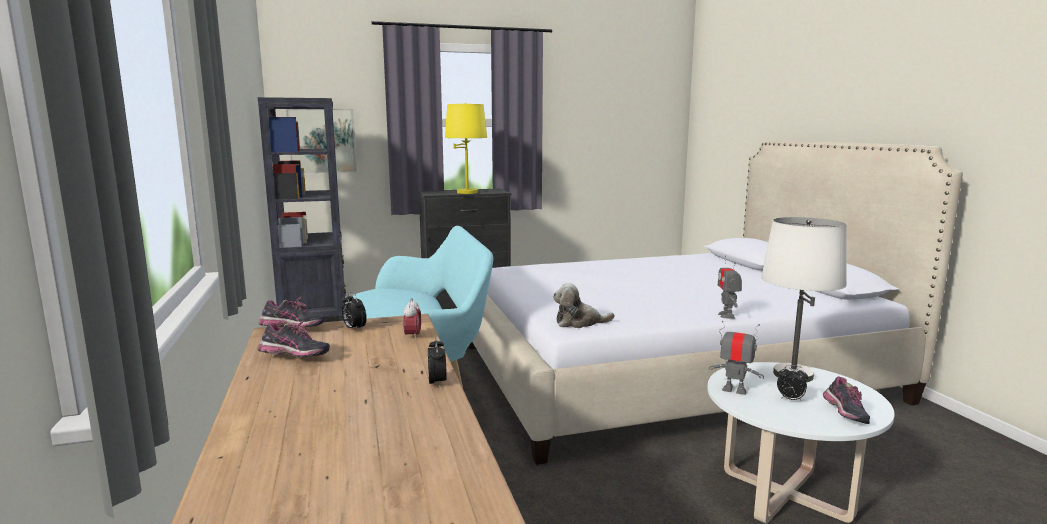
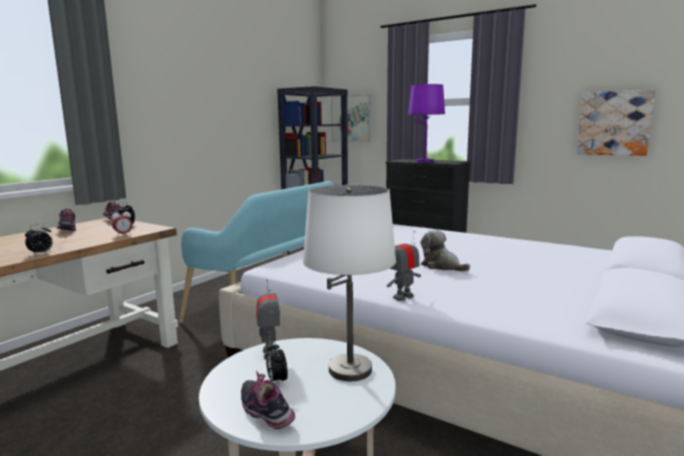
camera: 50 degrees right, 0 degrees up
yellow table lamp [445,103,487,194] -> purple table lamp [408,84,445,163]
plush toy [553,283,615,328] -> plush toy moved to [420,229,470,272]
shoe [823,377,870,424] -> shoe turned 90 degrees clockwise [241,371,295,429]
none -> picture [577,90,655,156]

